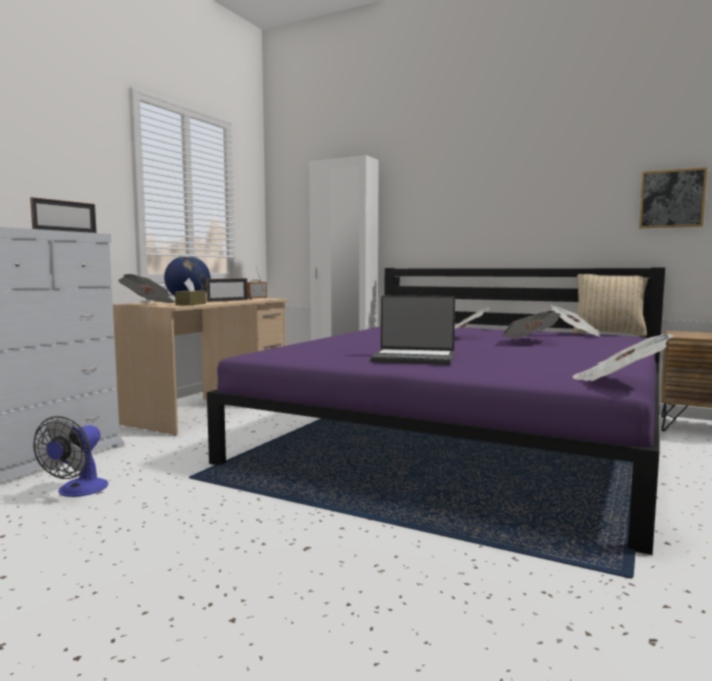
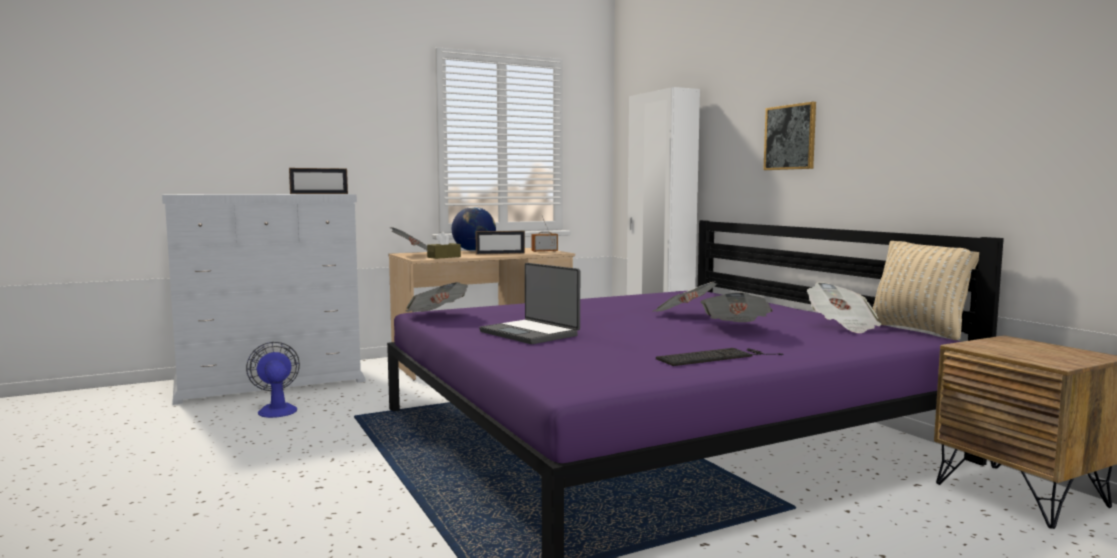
camera: 35 degrees right, 0 degrees up
fan [33,416,108,497] -> fan turned 105 degrees clockwise [246,342,300,418]
newspaper [572,334,674,381] -> newspaper moved to [406,282,468,312]
picture [639,167,707,228] -> picture moved to [763,102,816,170]
none -> keyboard [656,348,783,366]

